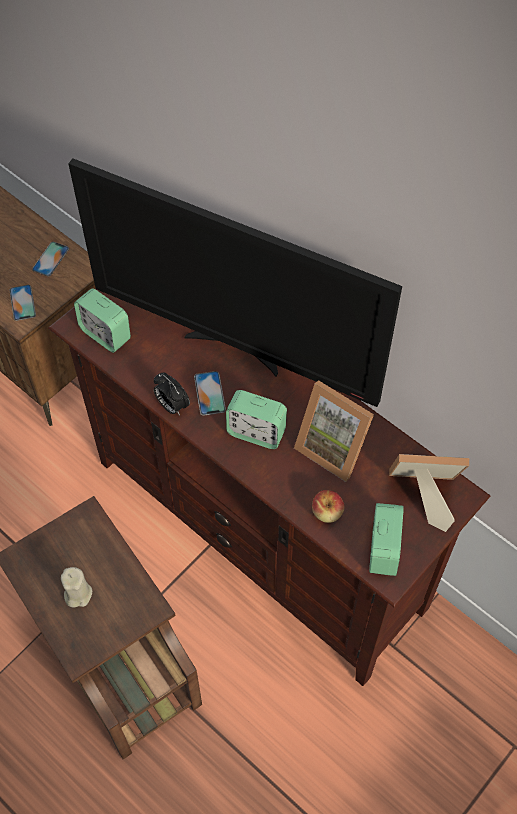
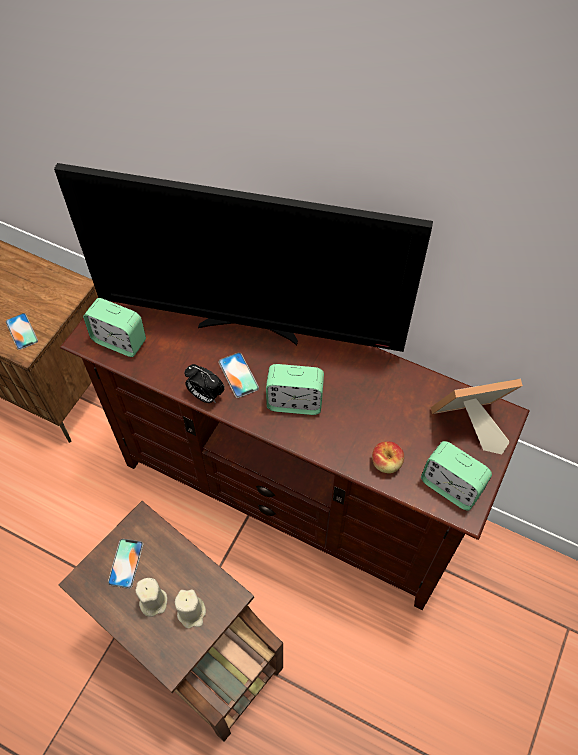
camera: 15 degrees left, 0 degrees up
phone [32,242,69,277] -> phone moved to [108,539,143,589]
picture frame [294,380,374,482] -> none
alarm clock [369,503,404,576] -> alarm clock turned 135 degrees clockwise [421,441,492,511]
none -> beige candle [175,589,206,628]

